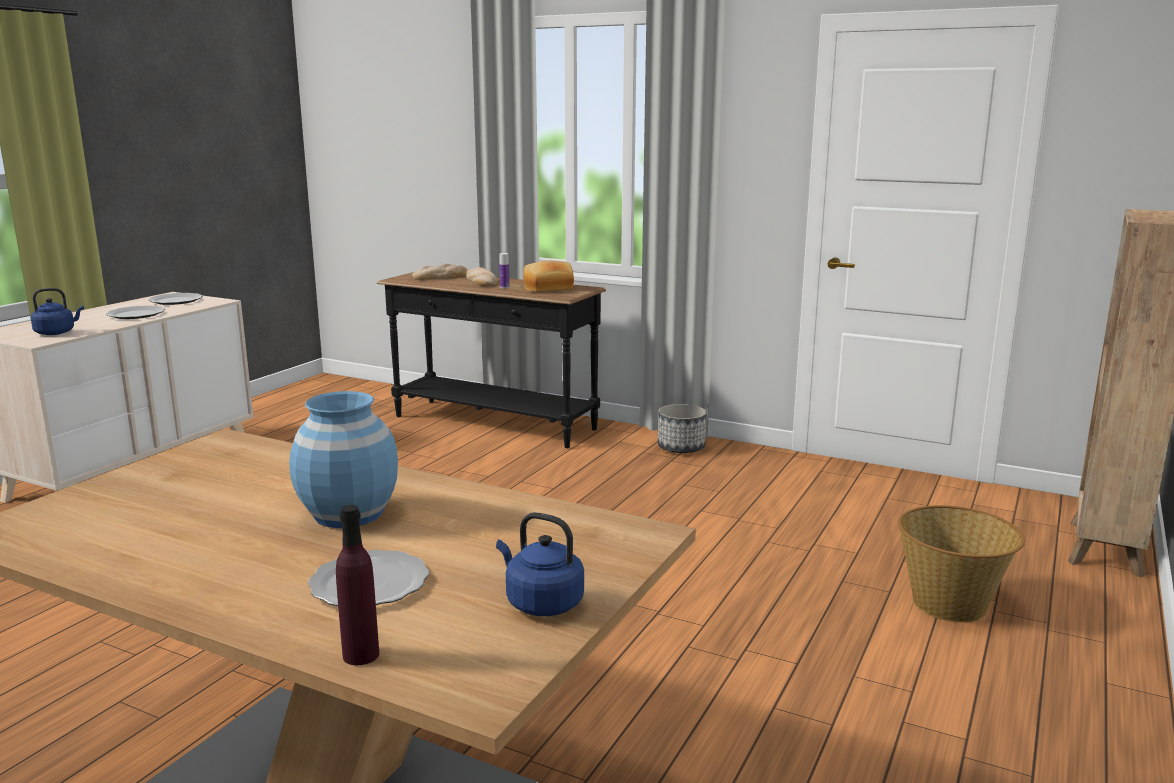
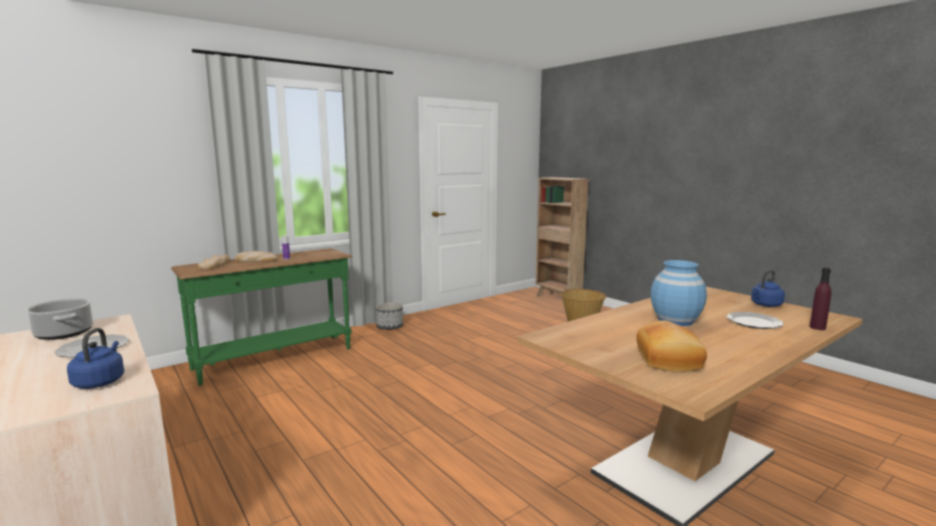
camera: 65 degrees left, 5 degrees down
plate [148,293,203,305] -> cooking pot [25,298,93,340]
black console table [377,272,606,448] -> green console table [171,248,353,386]
bread [523,261,574,292] -> bread moved to [636,320,707,372]

